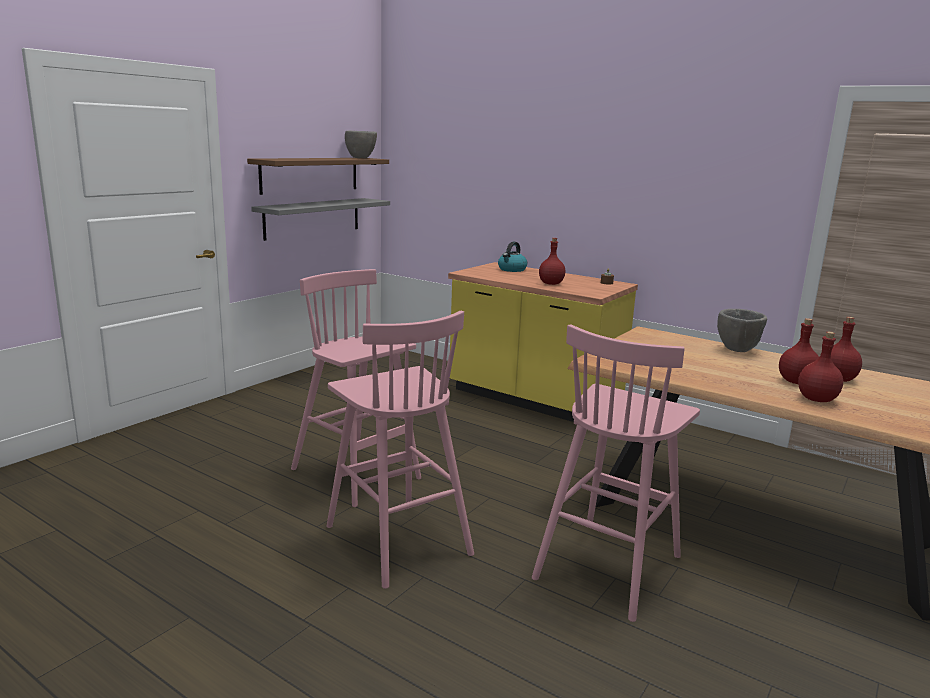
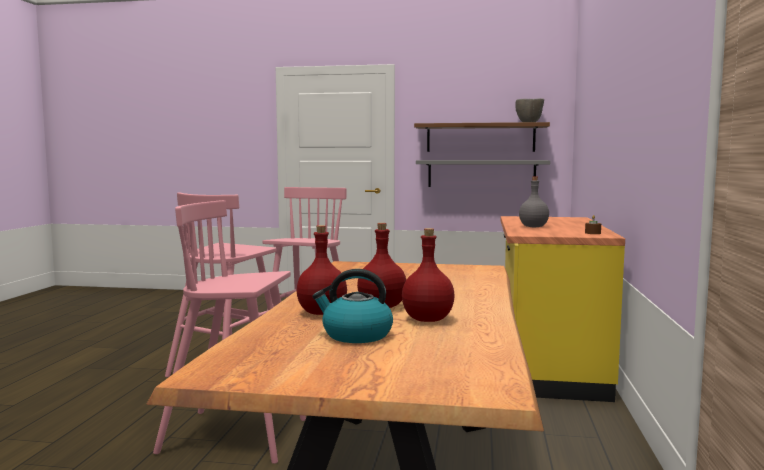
camera: 65 degrees right, 10 degrees down
kettle [498,242,527,272] -> kettle moved to [312,269,393,343]
red bottle [539,238,565,285] -> grey bottle [519,176,549,227]
grey bowl [717,309,767,352] -> none

